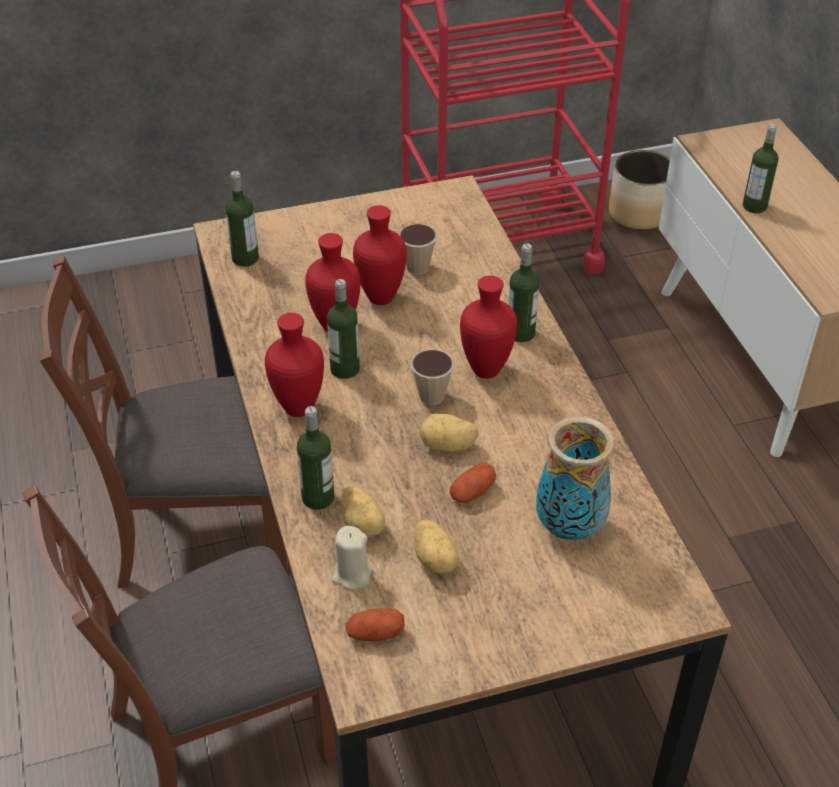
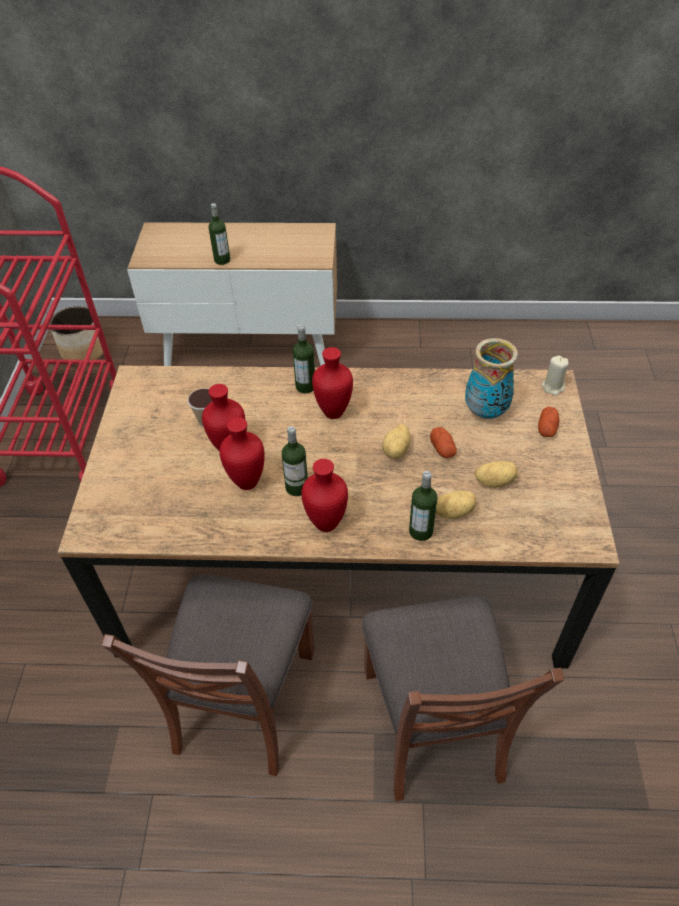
camera: 70 degrees left, 5 degrees up
bottle [225,171,259,267] -> none
beige candle [331,526,372,590] -> beige candle moved to [542,355,568,396]
potato [346,608,405,642] -> potato moved to [538,407,560,437]
cup [411,350,454,405] -> none

